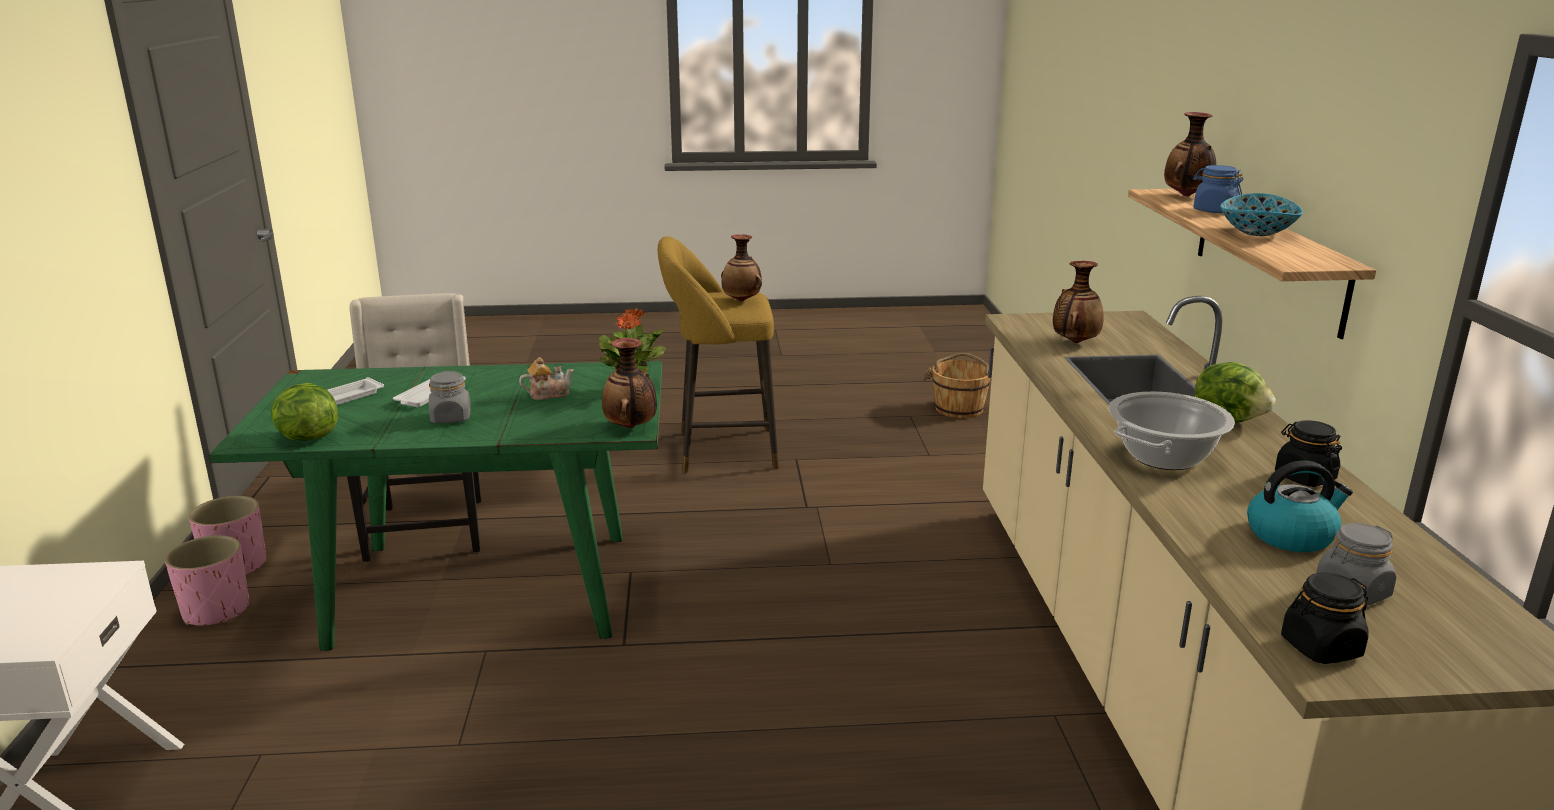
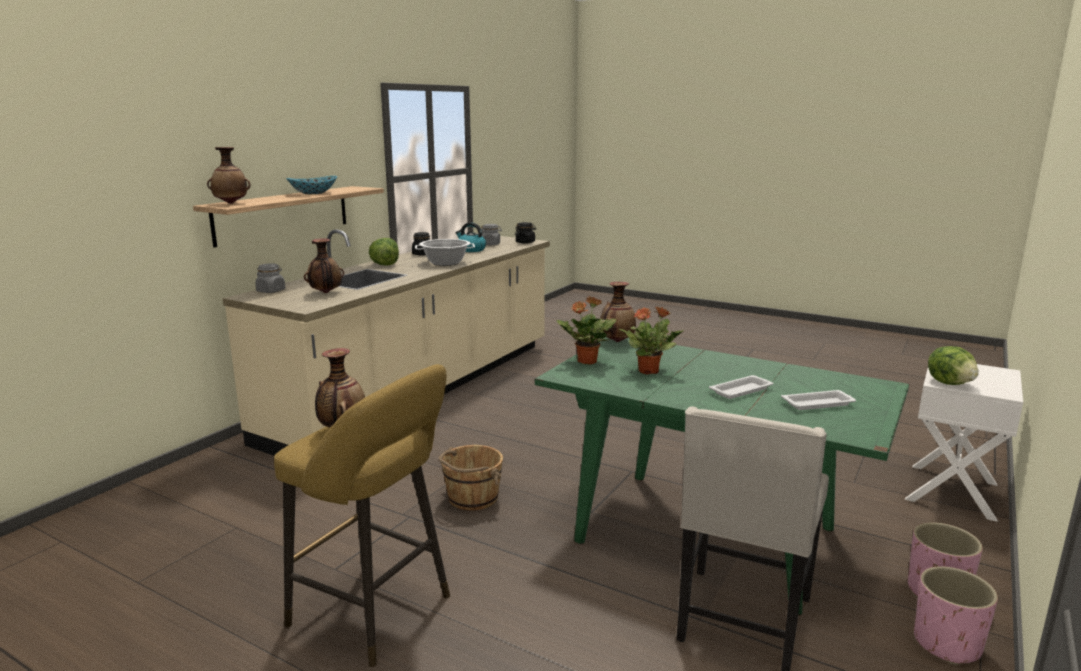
camera: 145 degrees left, 5 degrees down
lettuce [271,383,338,441] -> lettuce moved to [928,346,979,385]
grey jar [429,371,471,423] -> grey jar moved to [255,264,286,293]
teapot [519,357,574,400] -> potted plant [619,307,684,374]
brown bucket [923,353,992,418] -> brown bucket moved to [439,445,503,511]
blue jar [1193,165,1243,213] -> none

